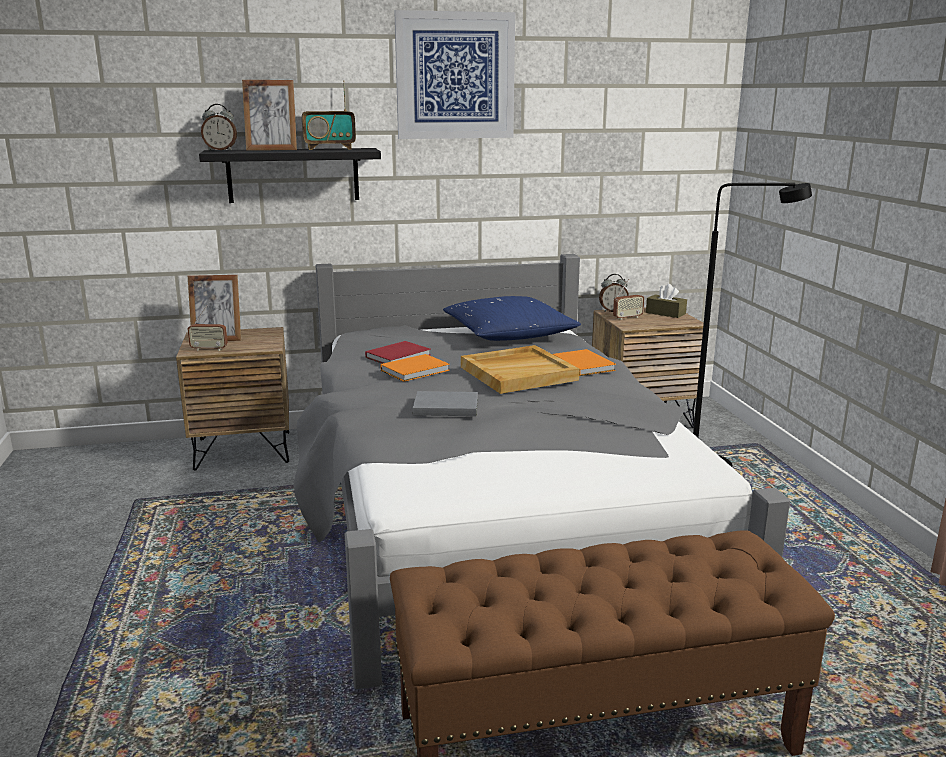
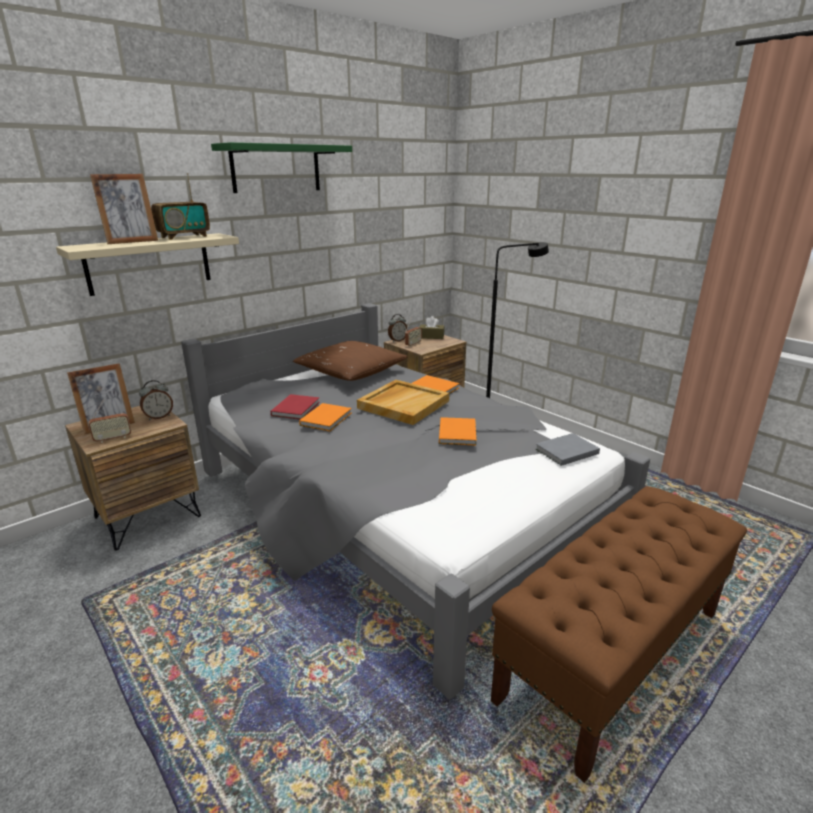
camera: 30 degrees left, 5 degrees up
black shelf [199,148,381,203] -> beige shelf [56,233,239,296]
alarm clock [201,104,237,150] -> alarm clock moved to [139,380,173,420]
picture [394,10,515,139] -> green shelf [211,142,352,193]
grey book [413,391,478,416] -> grey book moved to [536,433,600,466]
blue pillow [443,296,581,341] -> brown pillow [293,341,407,381]
none -> orange book [439,417,477,445]

